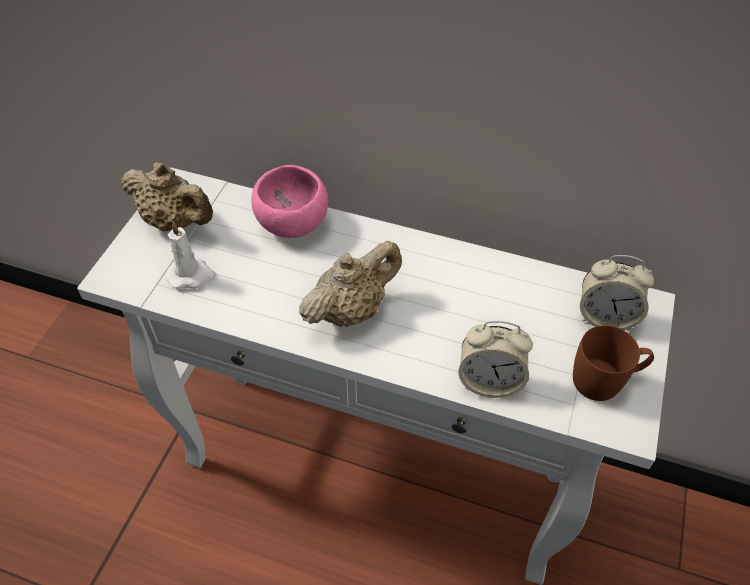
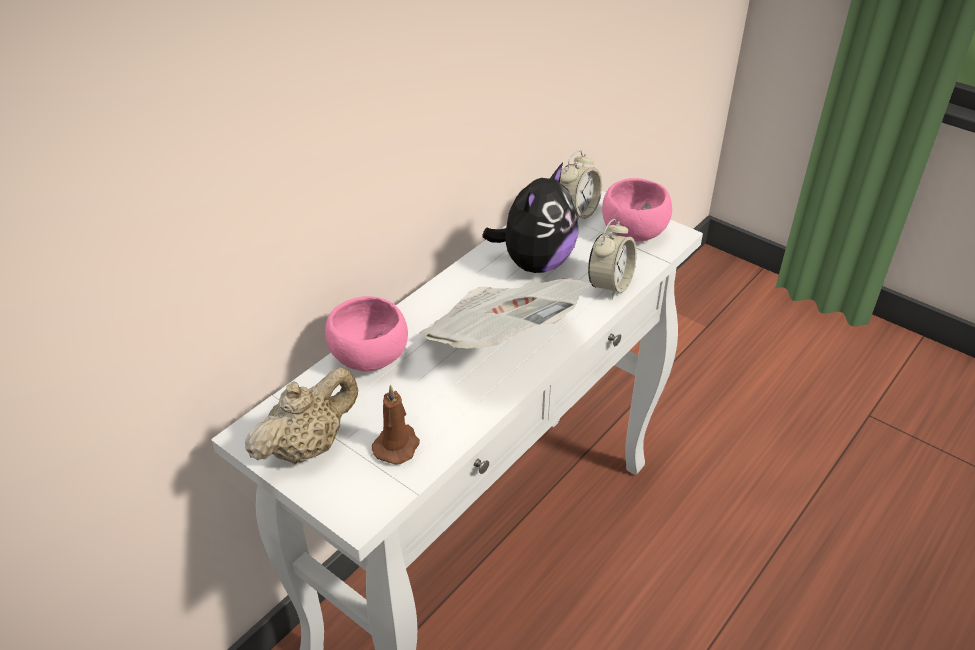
camera: 70 degrees left, 10 degrees down
white candle [166,221,216,289] -> brown candle [372,385,420,465]
beige teapot [299,241,402,327] -> newspaper [419,278,592,349]
brown mug [573,325,654,401] -> pink bowl [602,178,672,242]
none -> plush toy [482,163,578,273]

